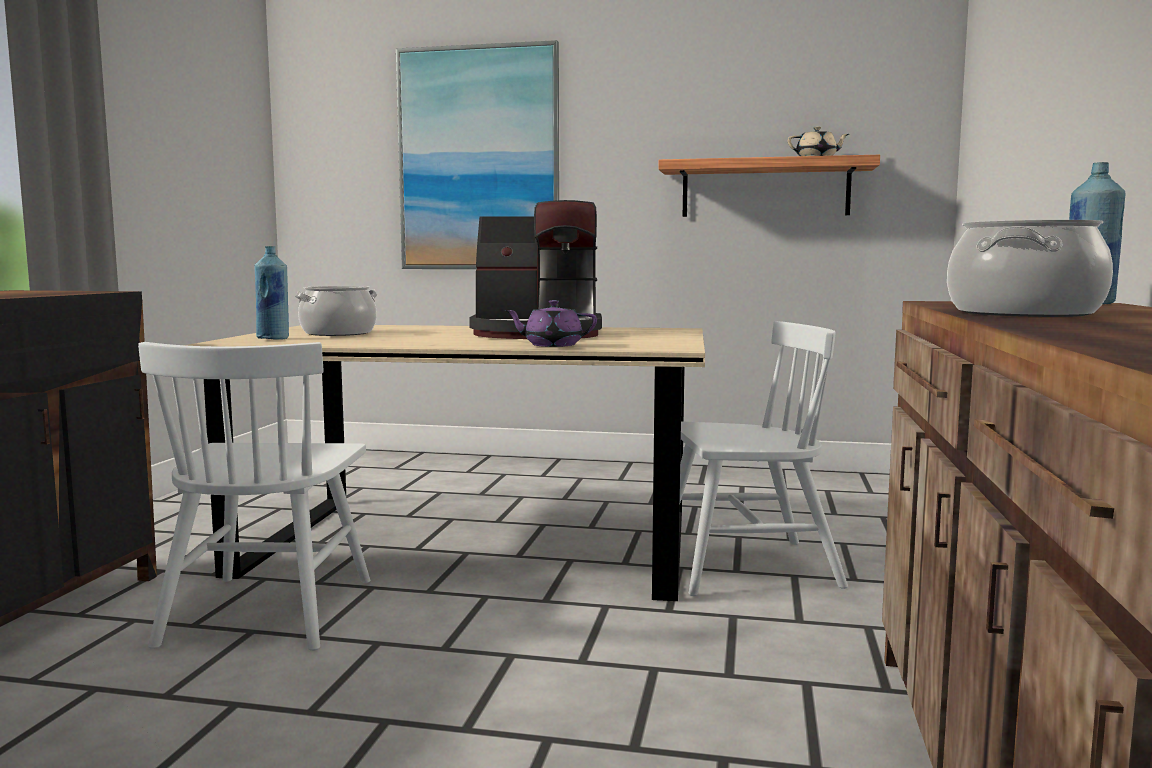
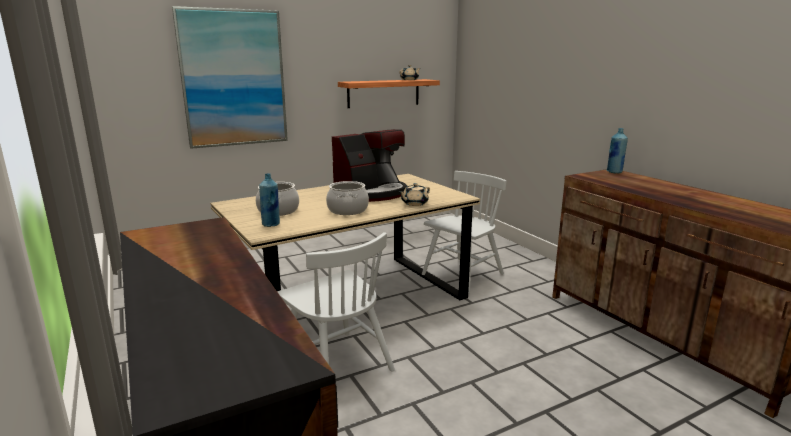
camera: 40 degrees left, 10 degrees up
purple teapot [505,300,597,347] -> beige teapot [399,183,430,206]
cooking pot [947,220,1113,317] -> cooking pot moved to [326,181,369,215]

